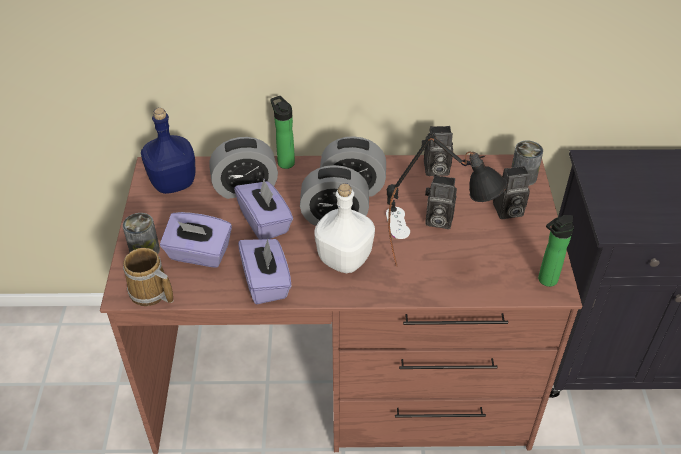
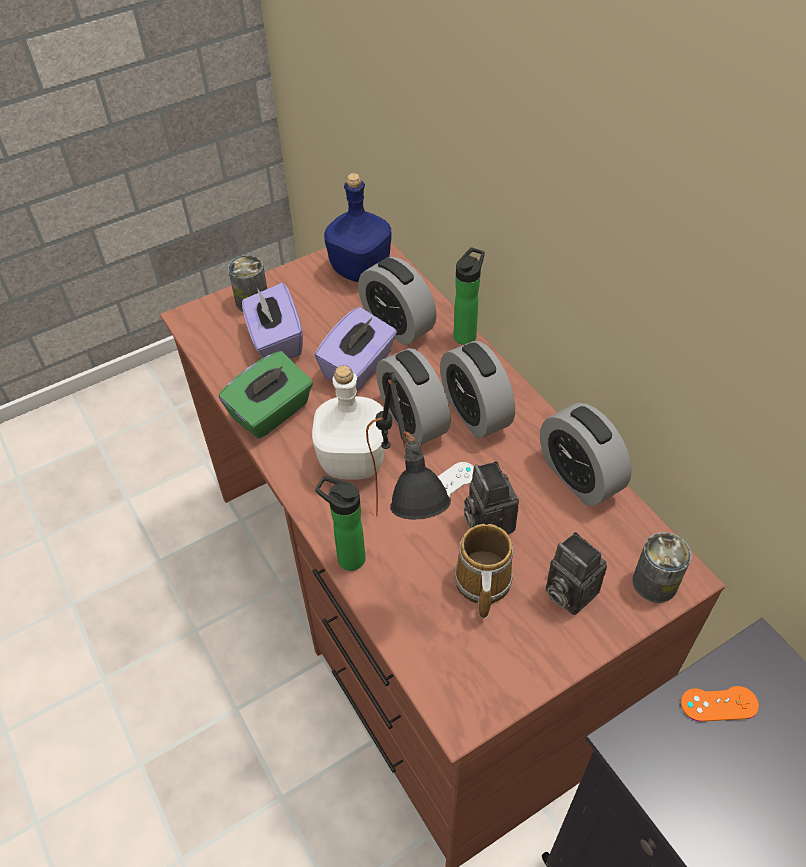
camera: 60 degrees right, 5 degrees up
mug [123,248,174,306] -> mug moved to [454,524,514,619]
purple tissue box [238,239,292,304] -> green tissue box [219,351,313,439]
camera [422,126,453,176] -> alarm clock [540,403,632,506]
bottle [538,215,574,287] -> bottle moved to [315,476,366,571]
none -> orange game controller [681,686,759,722]

